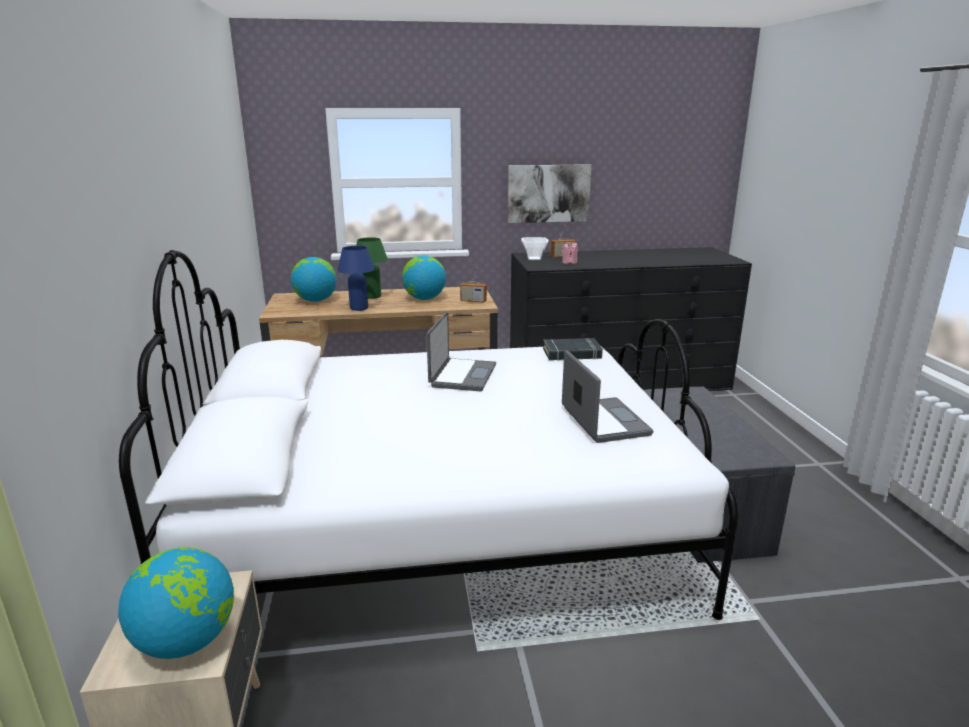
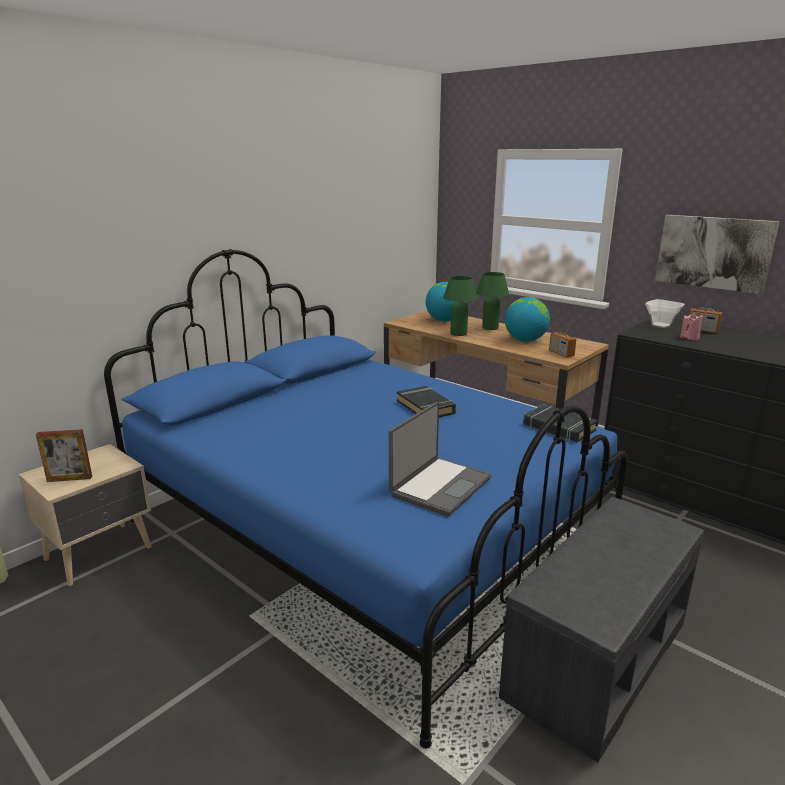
camera: 50 degrees right, 0 degrees up
globe [118,547,234,659] -> picture frame [36,429,92,482]
white bed [119,250,738,620] -> blue bed [104,249,627,749]
blue table lamp [337,246,375,311] -> green table lamp [443,276,477,336]
laptop [427,312,496,391] -> black book [397,386,456,417]

